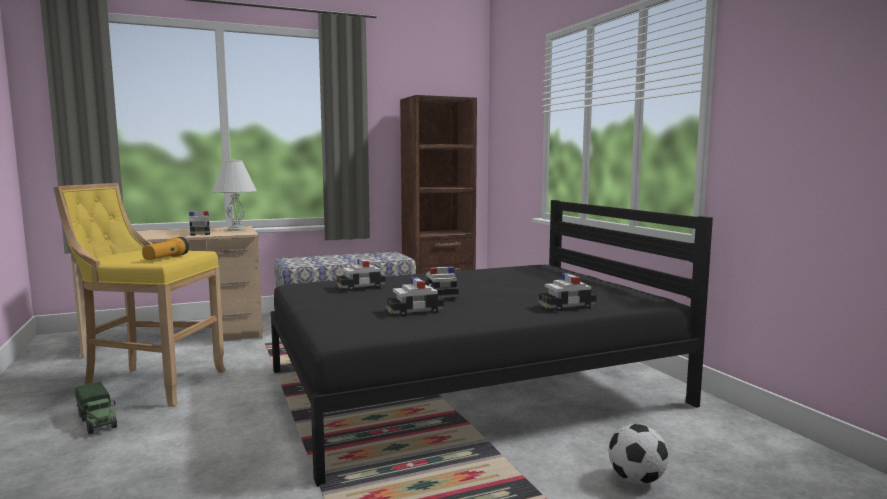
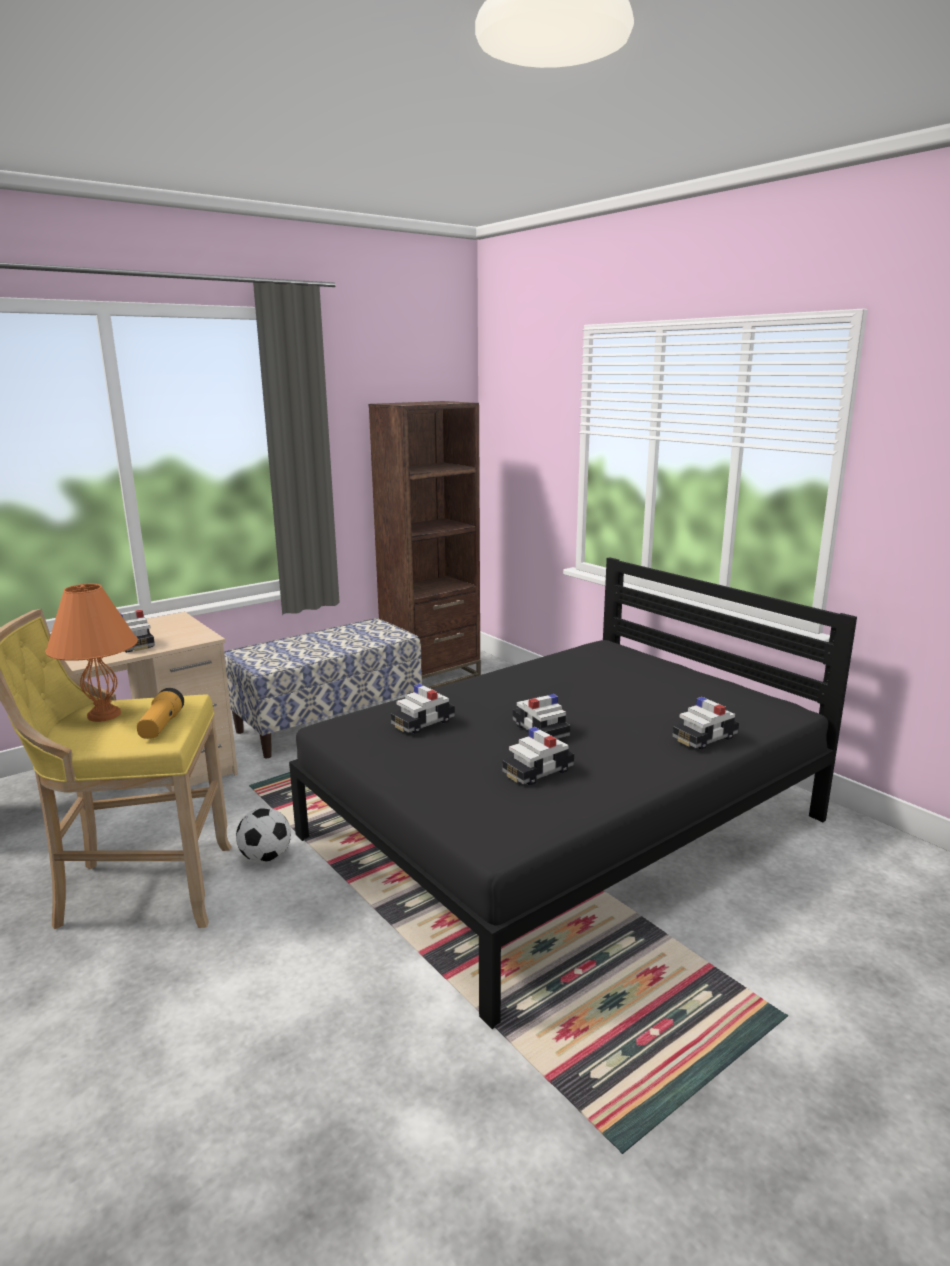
camera: 15 degrees left, 10 degrees up
toy truck [76,382,117,434] -> none
white table lamp [212,159,257,231] -> none
football [609,424,669,484] -> football moved to [236,808,291,863]
none -> orange table lamp [46,583,138,722]

